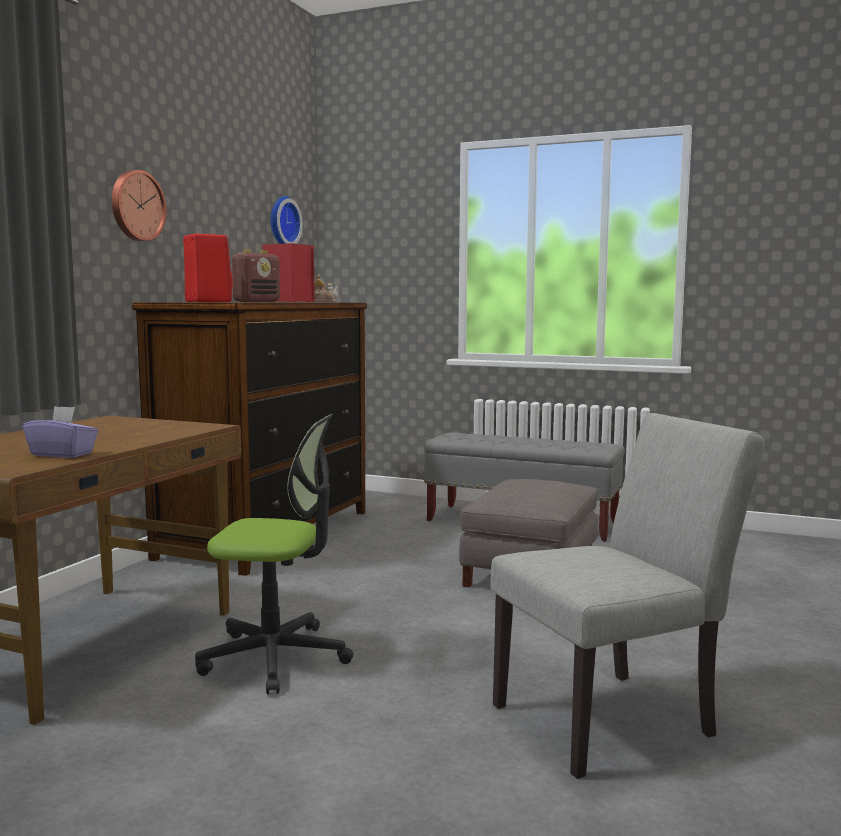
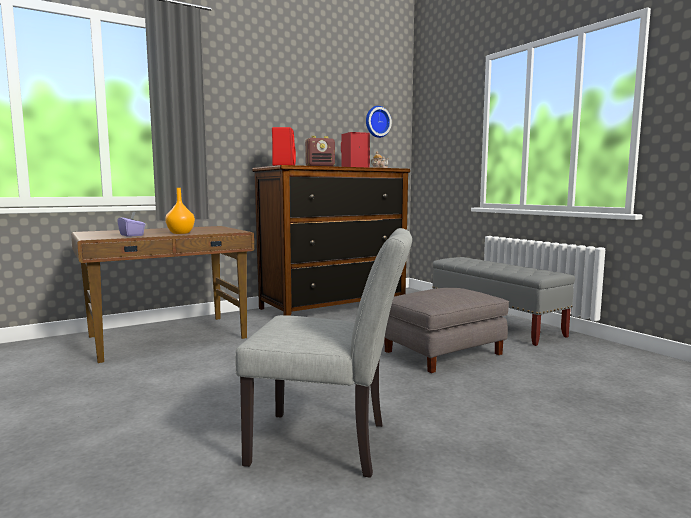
camera: 35 degrees right, 0 degrees up
wall clock [112,170,167,241] -> none
office chair [195,414,354,695] -> none
none -> orange vase [165,188,195,234]

